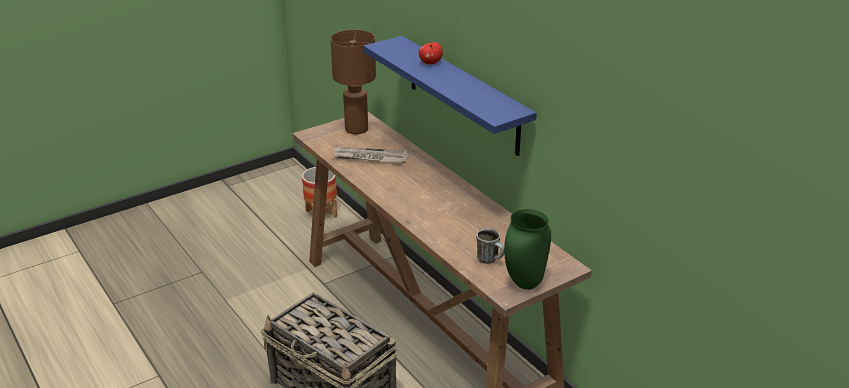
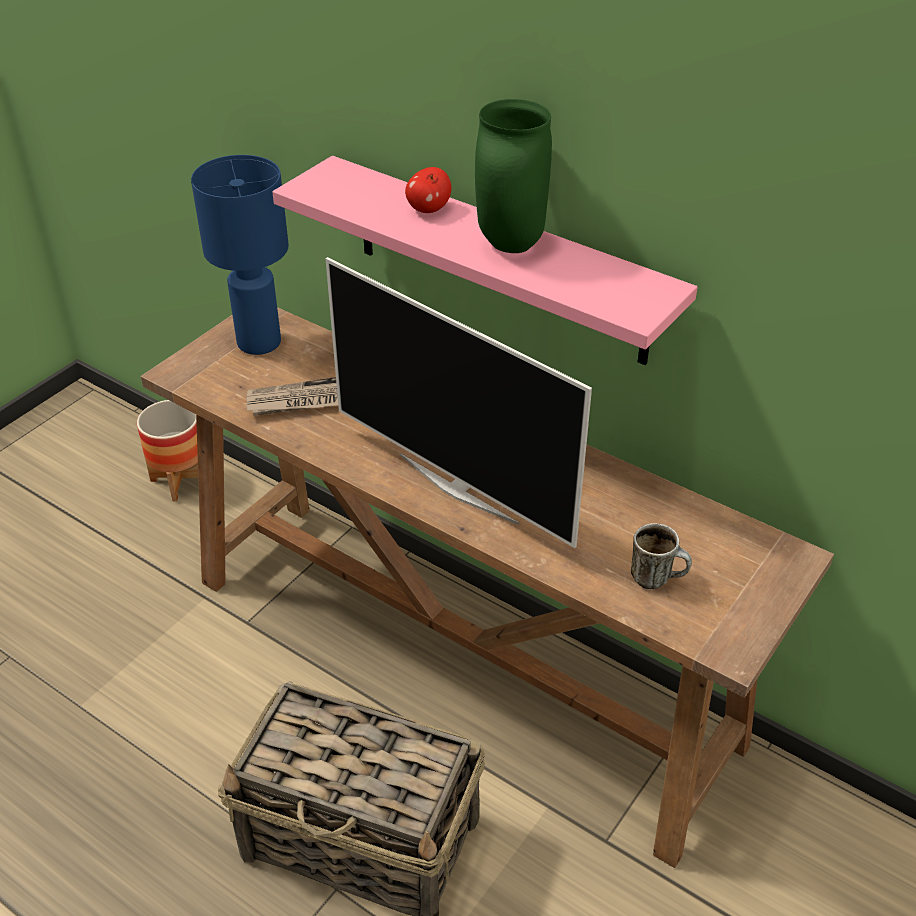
camera: 20 degrees left, 10 degrees up
brown table lamp [330,30,376,134] -> blue table lamp [191,155,289,355]
blue shelf [363,36,537,156] -> pink shelf [272,156,698,365]
green vase [504,209,551,290] -> green vase moved to [475,99,552,253]
none -> television [325,257,592,548]

